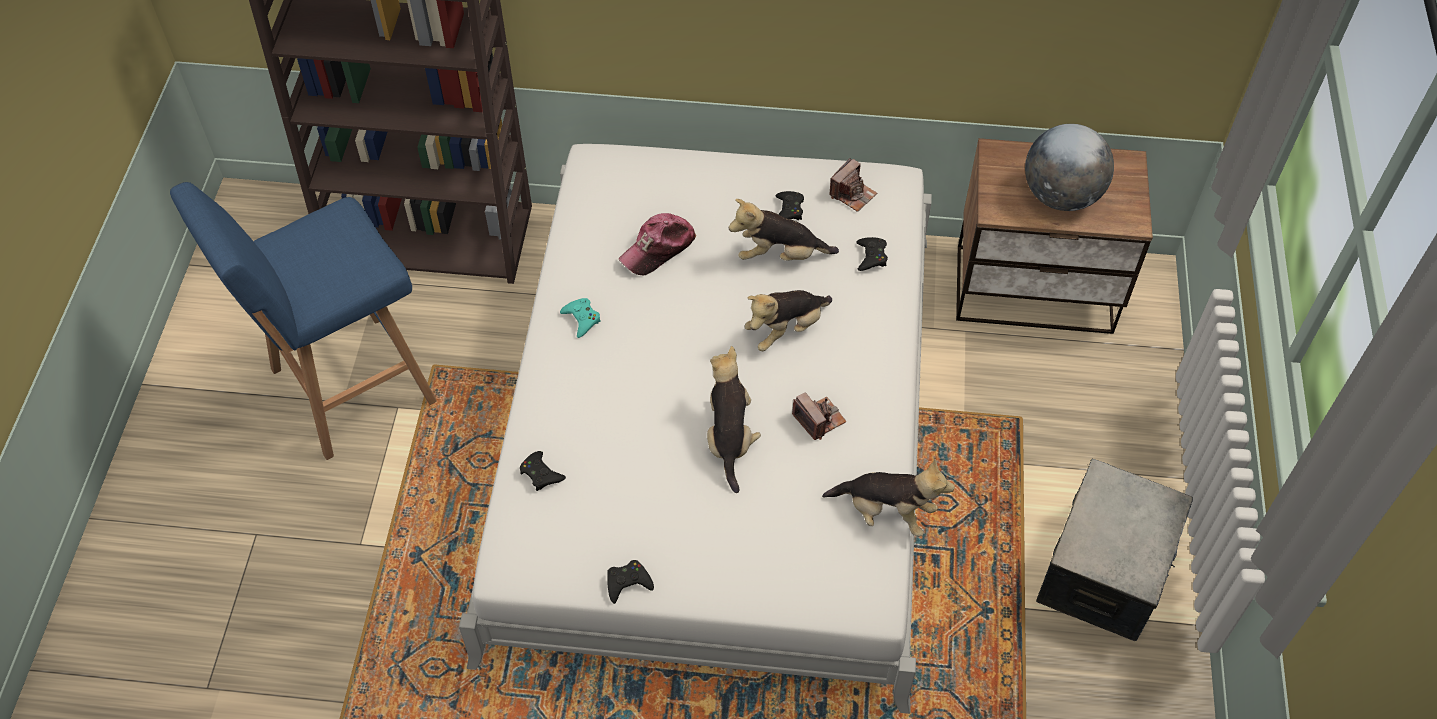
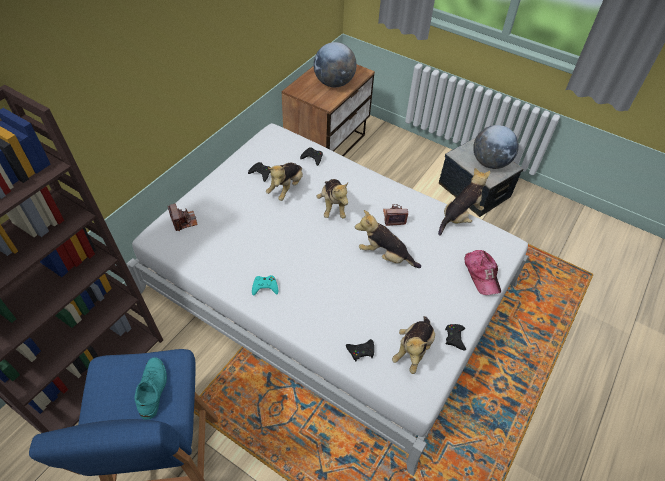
camera: 65 degrees left, 5 degrees down
cap [619,213,696,275] -> cap moved to [464,250,501,295]
camera [829,158,877,212] -> camera moved to [168,204,198,231]
none -> turquoise shoe [135,357,167,420]
none -> plush toy [392,316,435,374]
none -> globe [473,125,519,169]

